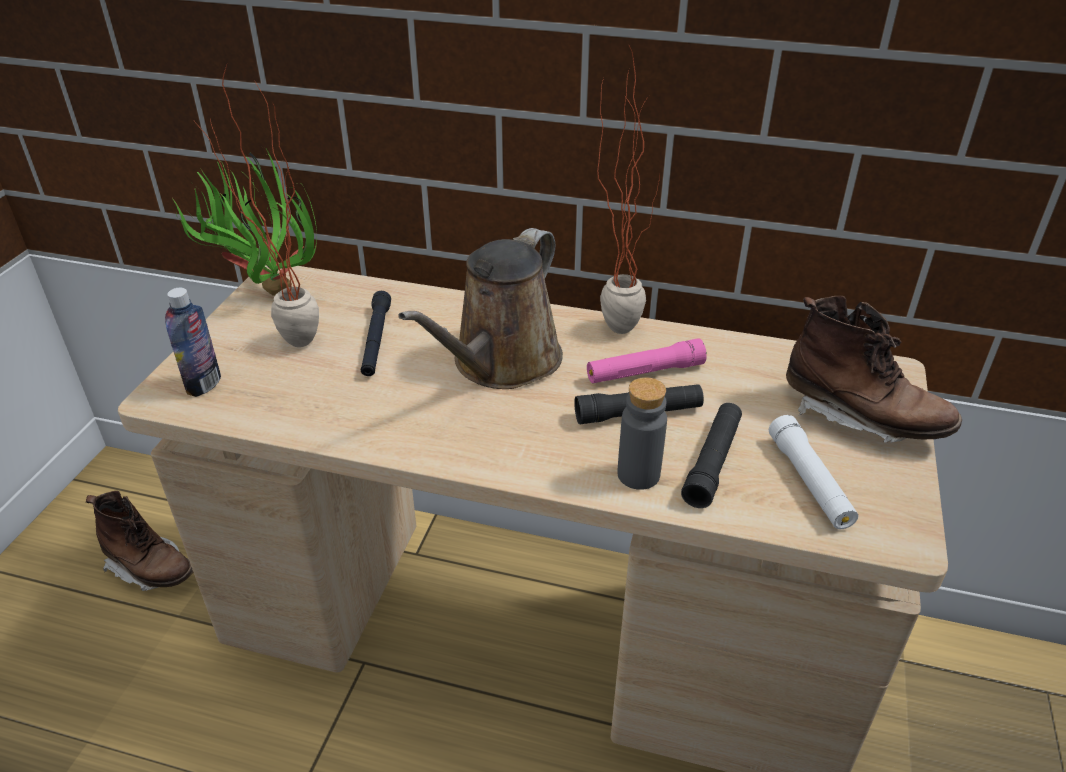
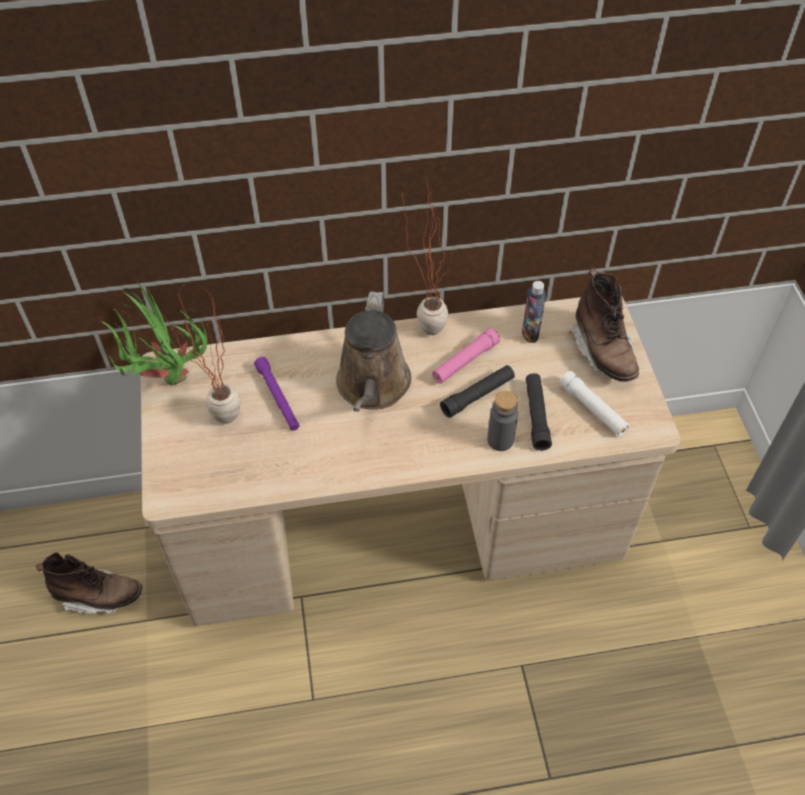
camera: 25 degrees left, 15 degrees up
bottle [165,288,221,397] -> bottle moved to [522,281,546,343]
black flashlight [361,291,391,376] -> purple flashlight [254,357,300,430]
brown boot [786,296,962,443] -> brown boot turned 60 degrees clockwise [570,268,639,382]

